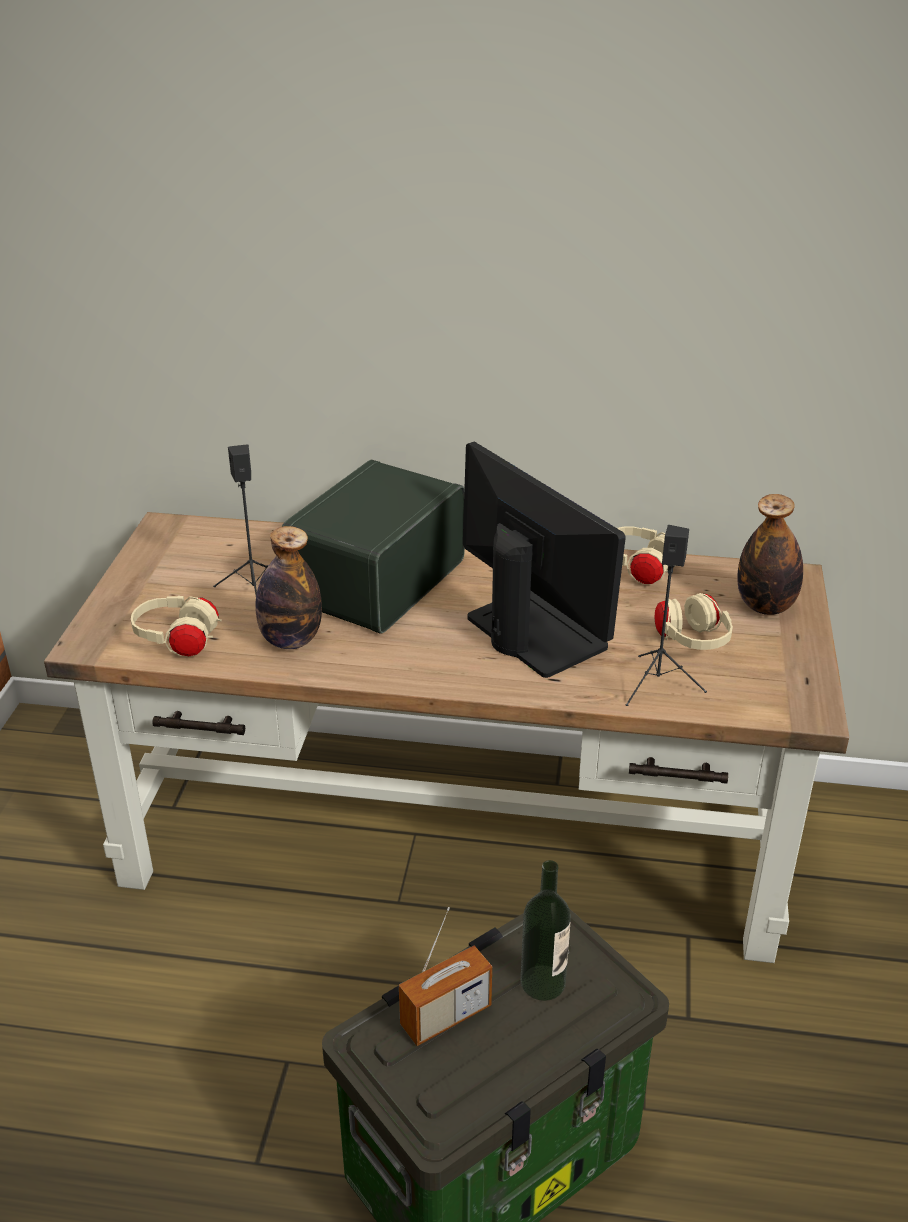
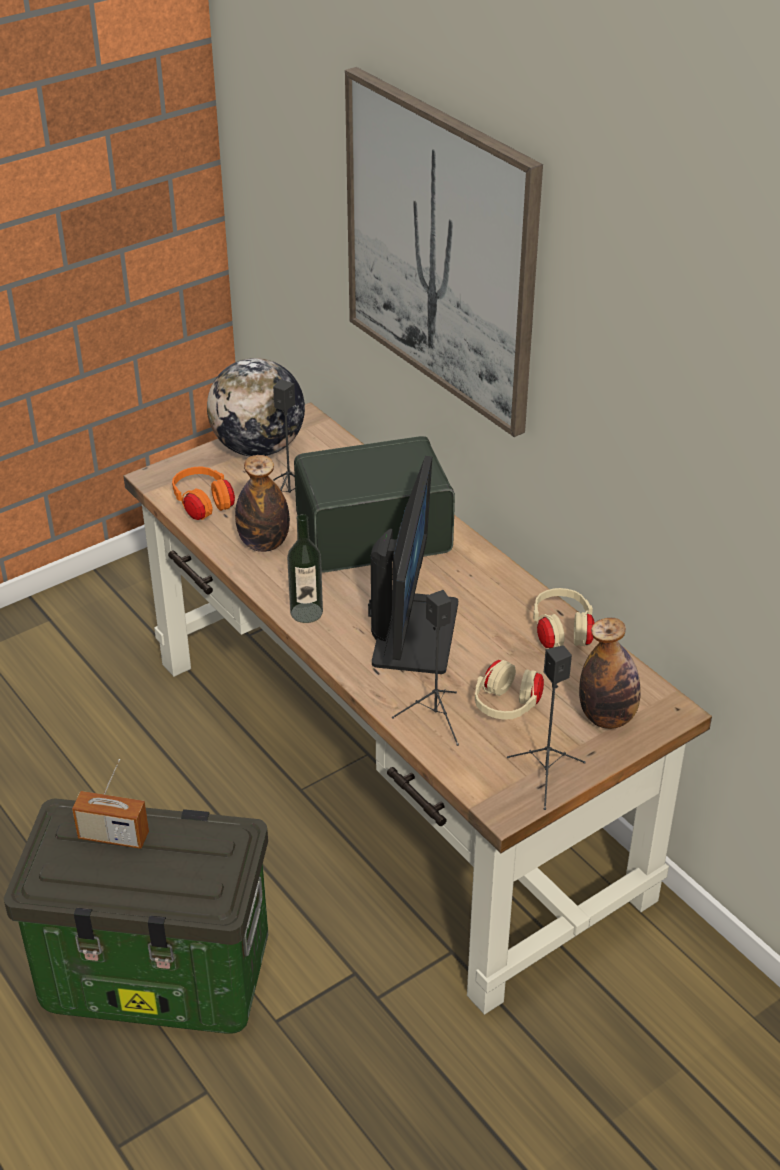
camera: 45 degrees right, 5 degrees up
beige headphones [131,596,222,656] -> orange headphones [172,466,235,520]
bottle [520,860,571,1001] -> bottle moved to [287,514,323,623]
none -> globe [207,358,305,456]
none -> picture [345,67,543,437]
none -> black speaker [507,645,586,810]

